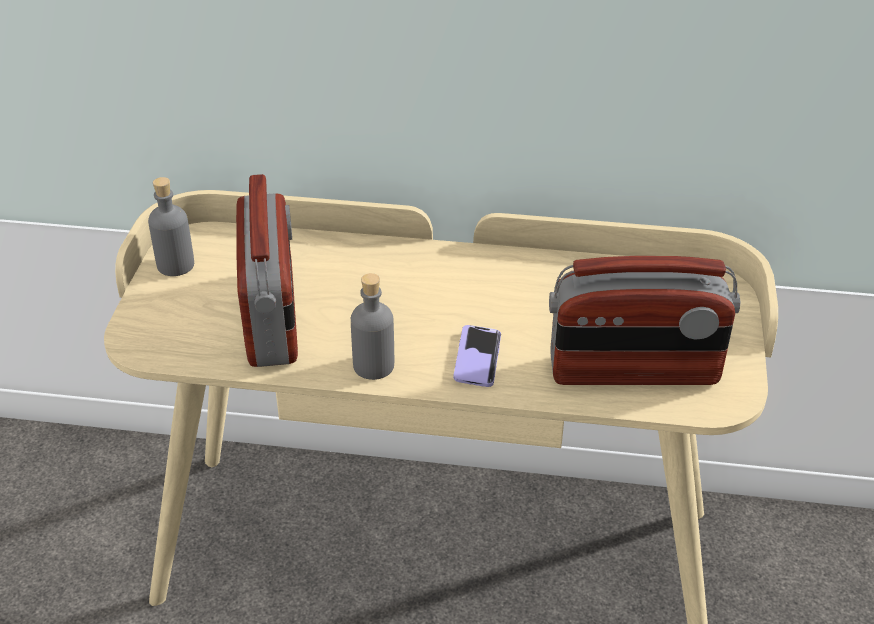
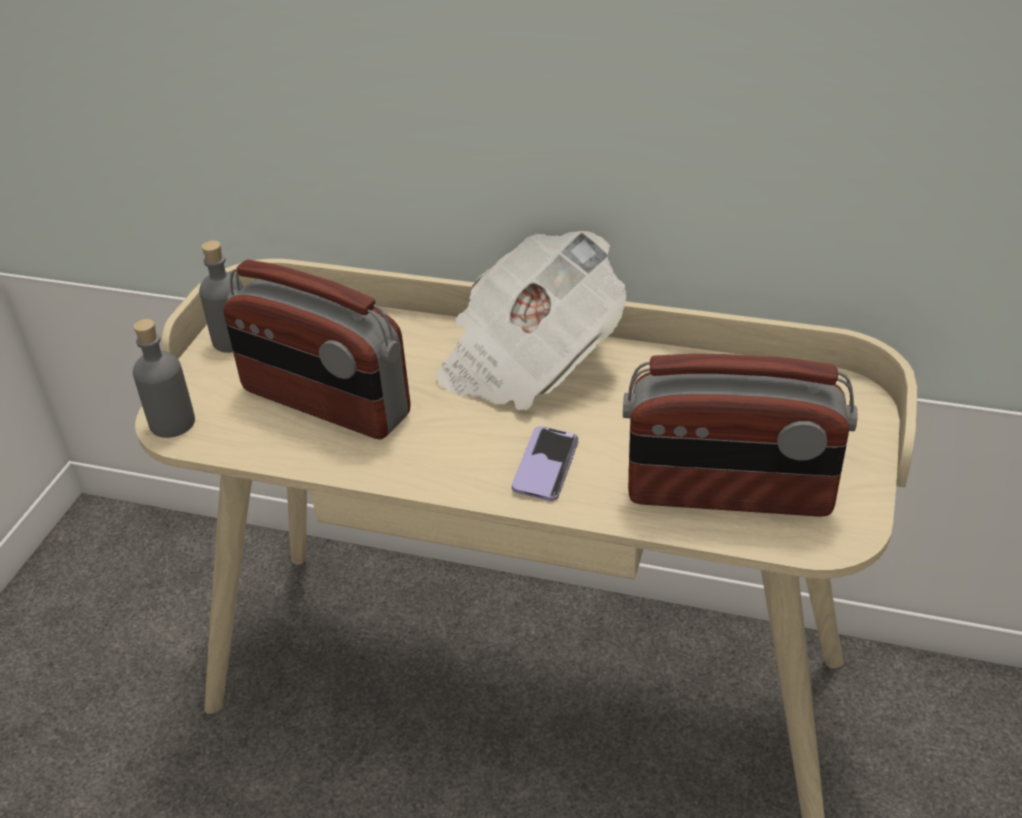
camera: 10 degrees right, 0 degrees up
radio [236,174,298,367] -> radio turned 120 degrees clockwise [223,260,411,439]
grey bottle [351,273,394,380] -> grey bottle moved to [133,319,195,438]
none -> newspaper [436,231,626,410]

